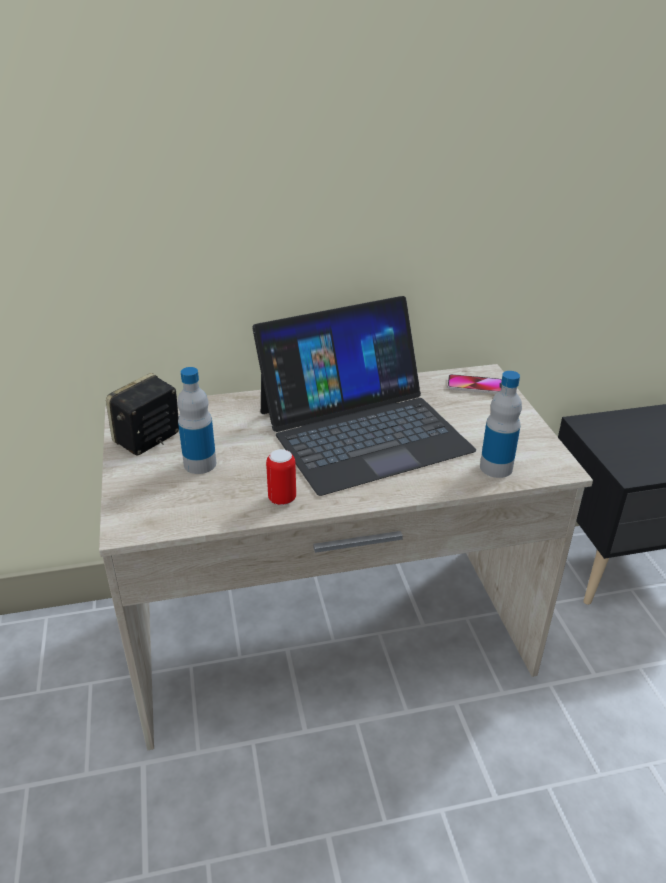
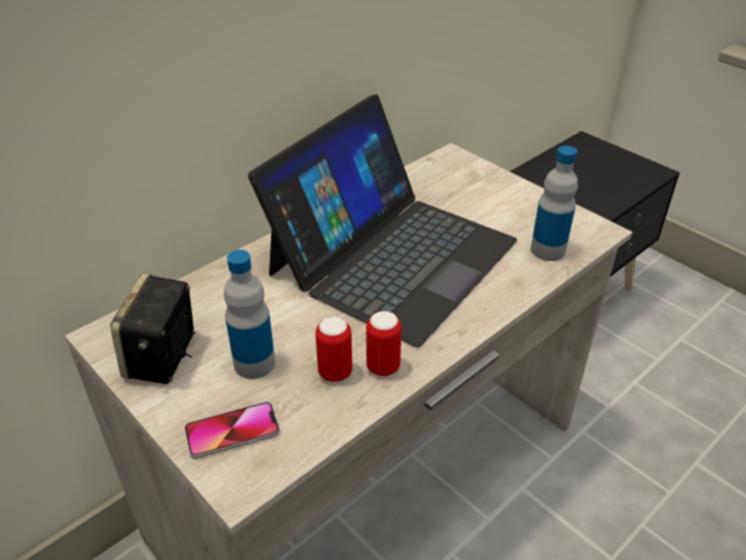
camera: 30 degrees left, 5 degrees up
phone [447,374,502,394] -> phone moved to [184,402,280,459]
none -> can [315,316,352,382]

